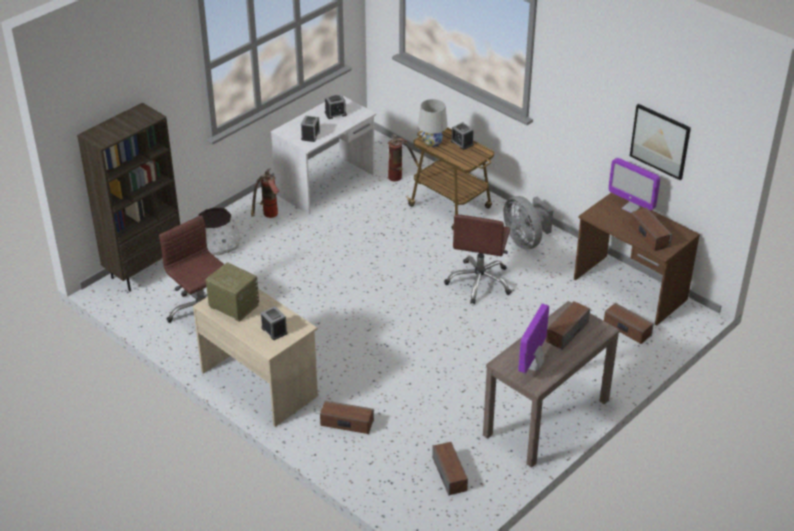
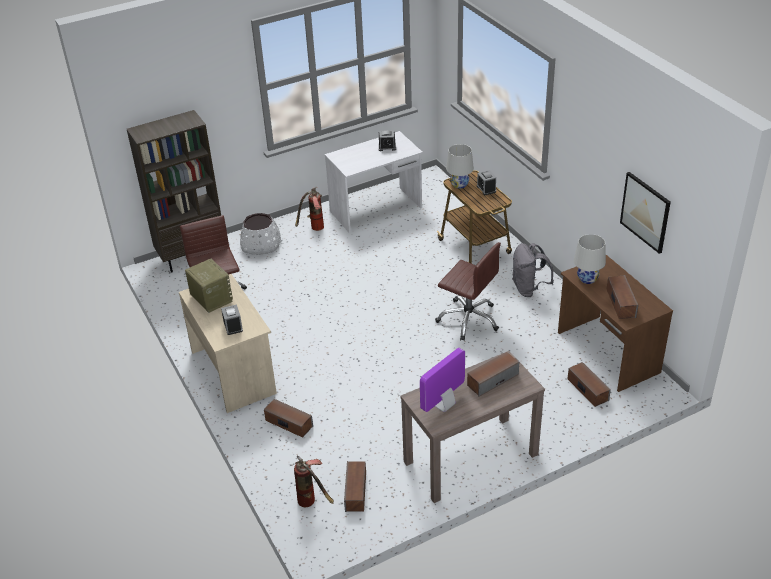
camera: 20 degrees right, 0 degrees up
alarm clock [301,115,320,142] -> none
fire extinguisher [388,134,422,181] -> fire extinguisher moved to [294,455,334,507]
brown office chair [444,215,512,304] -> brown office chair turned 90 degrees counterclockwise [435,242,501,341]
grey fan [503,196,553,249] -> grey backpack [512,243,554,297]
monitor [608,158,660,213] -> none
none -> white table lamp [574,234,606,284]

